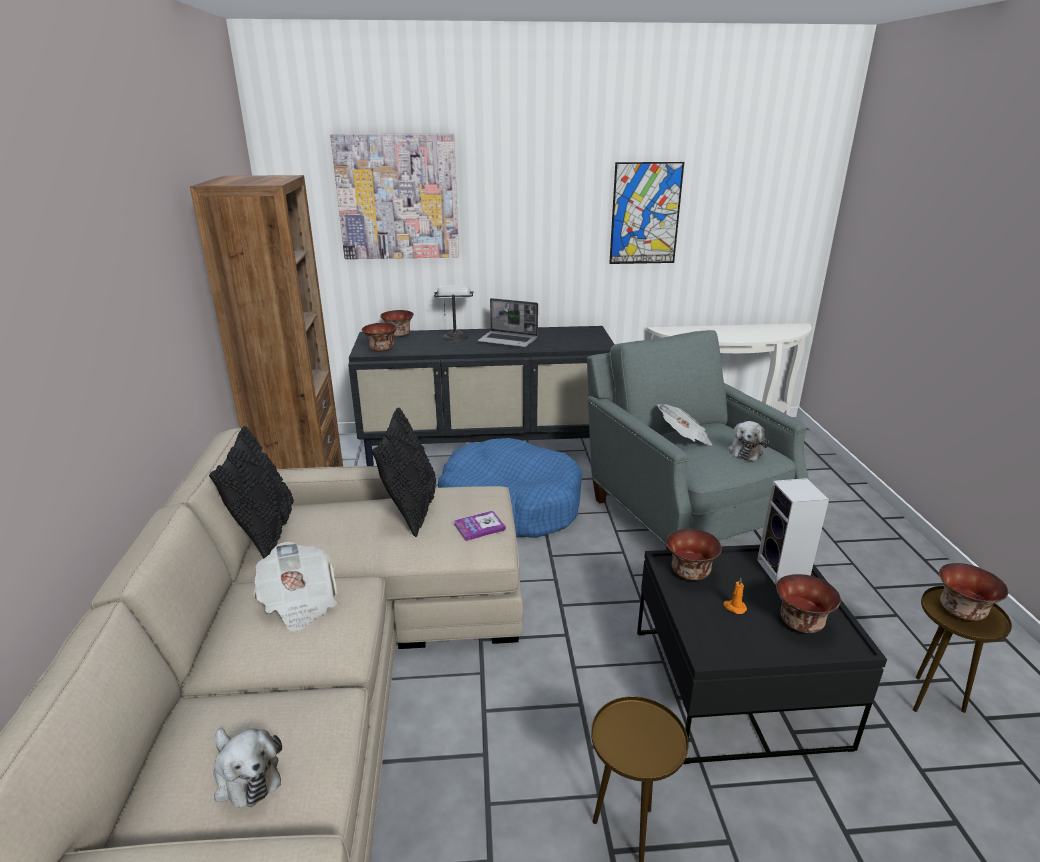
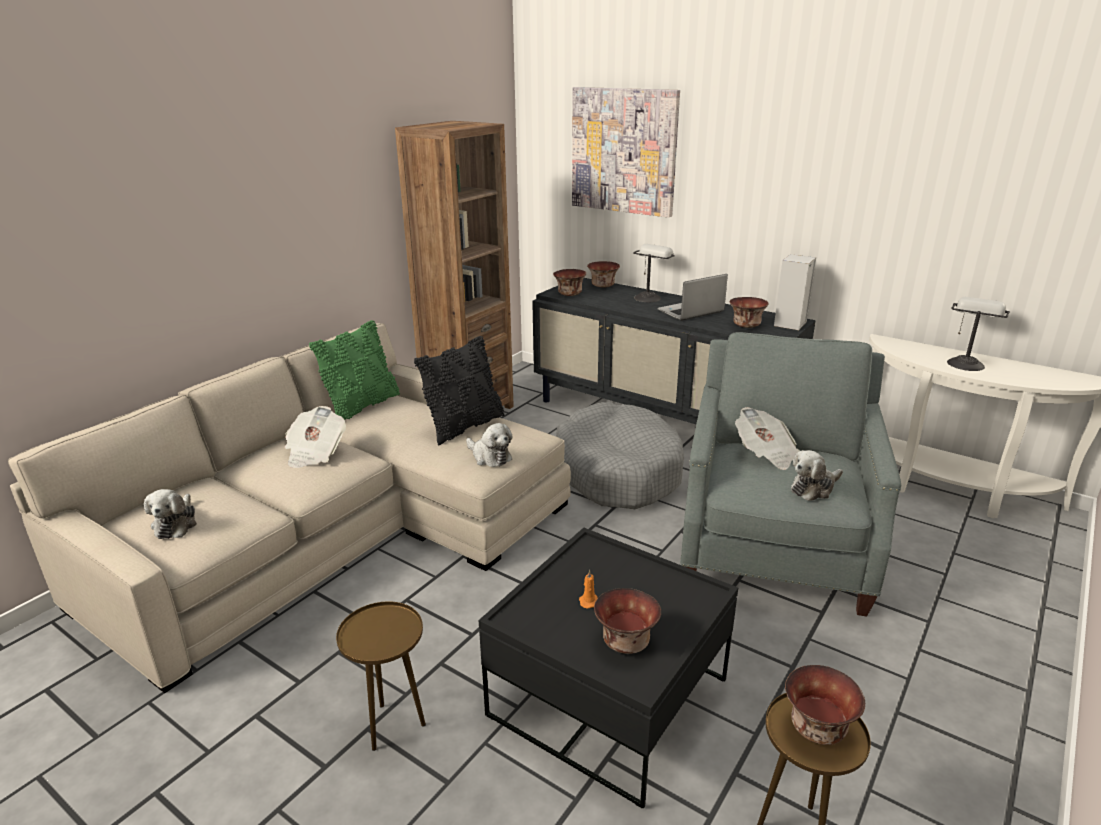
camera: 40 degrees right, 0 degrees up
black pillow [209,426,294,559] -> green pillow [309,320,400,420]
blue dog bed [438,438,582,538] -> grey dog bed [556,402,684,509]
book [454,510,506,541] -> plush toy [466,423,513,467]
laptop [478,298,538,348] -> laptop turned 90 degrees clockwise [658,274,728,321]
picture [609,162,684,264] -> none
bowl [666,529,722,580] -> bowl moved to [730,297,769,328]
speaker [757,478,829,585] -> speaker moved to [774,254,816,330]
none -> table lamp [947,297,1010,371]

